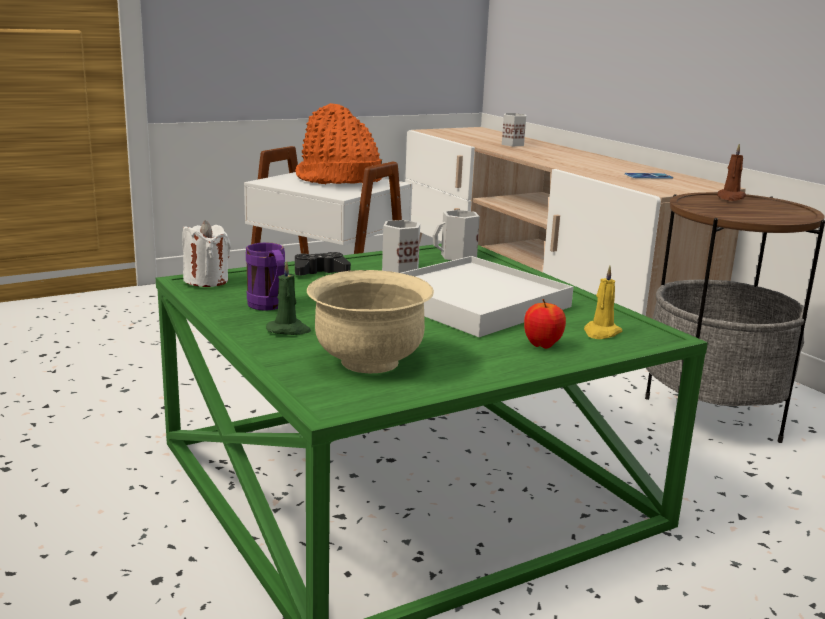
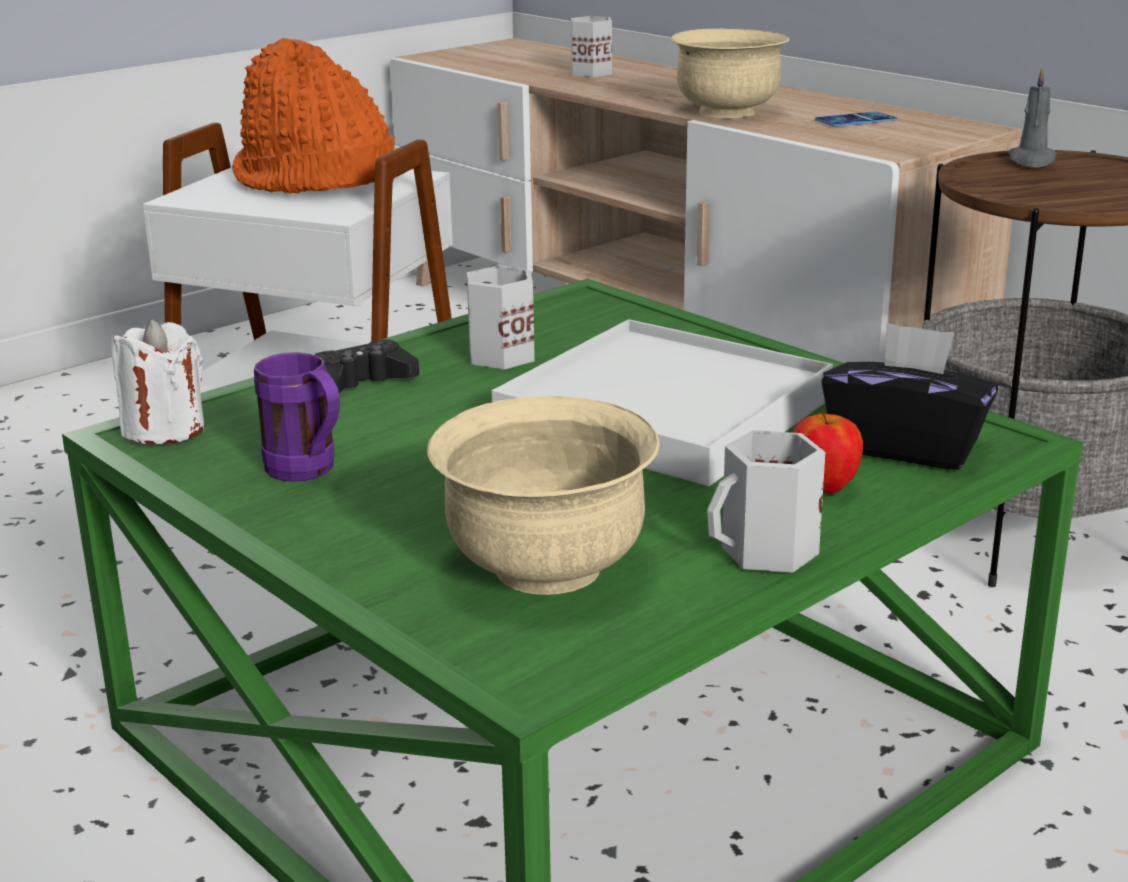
camera: 10 degrees left, 5 degrees up
green candle [266,261,311,335] -> none
white mug [433,210,480,260] -> white mug moved to [707,430,825,573]
yellow candle [584,266,622,339] -> black tissue box [821,322,998,470]
brown candle [717,144,746,201] -> grey candle [1008,66,1056,167]
none -> beige bowl [671,29,789,118]

